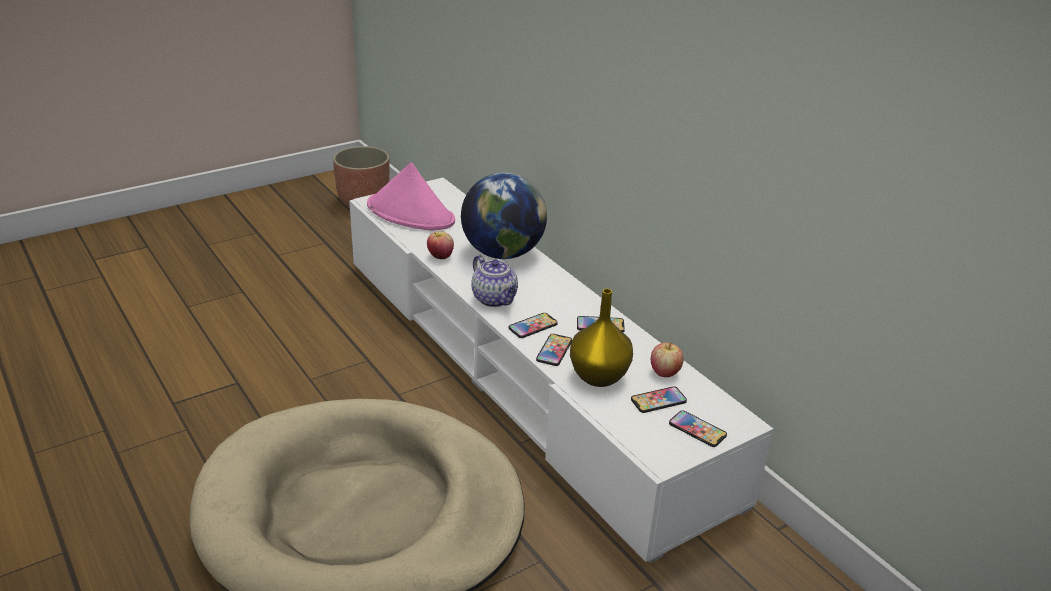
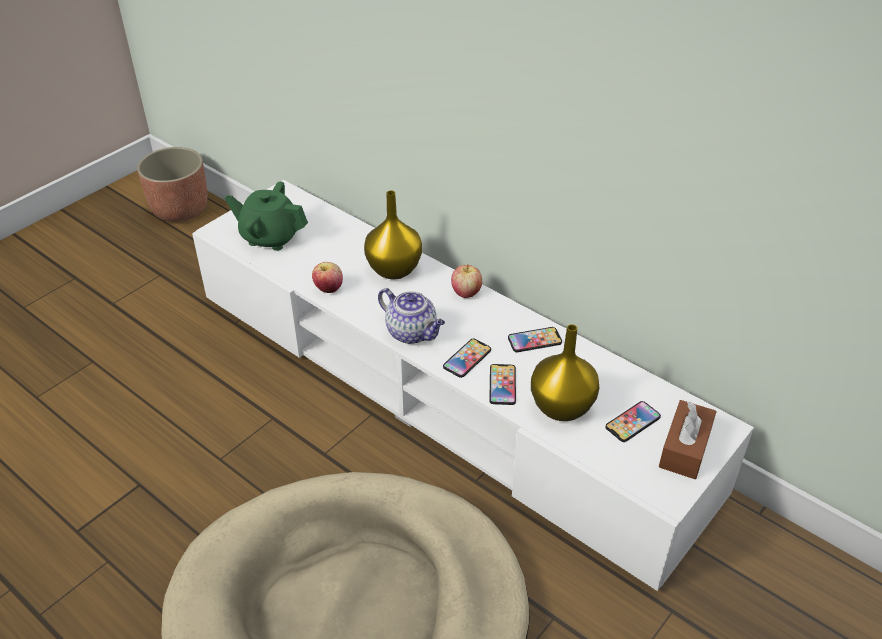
camera: 15 degrees left, 10 degrees up
pink hat [367,162,455,230] -> green teapot [225,181,308,251]
globe [461,173,547,259] -> yellow vase [364,191,422,280]
apple [651,342,684,377] -> apple moved to [451,264,482,298]
phone [669,410,727,447] -> brown tissue box [659,400,717,479]

